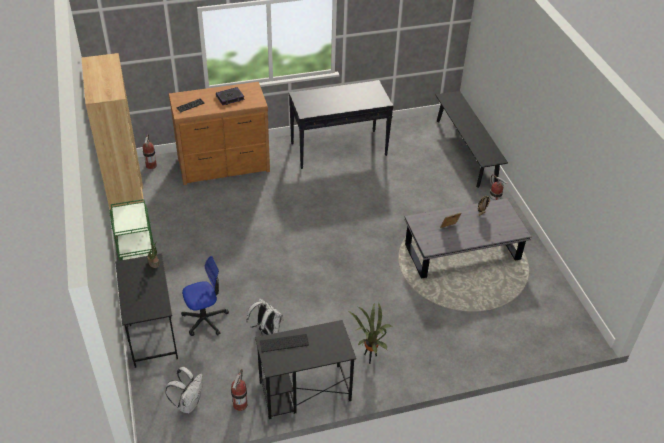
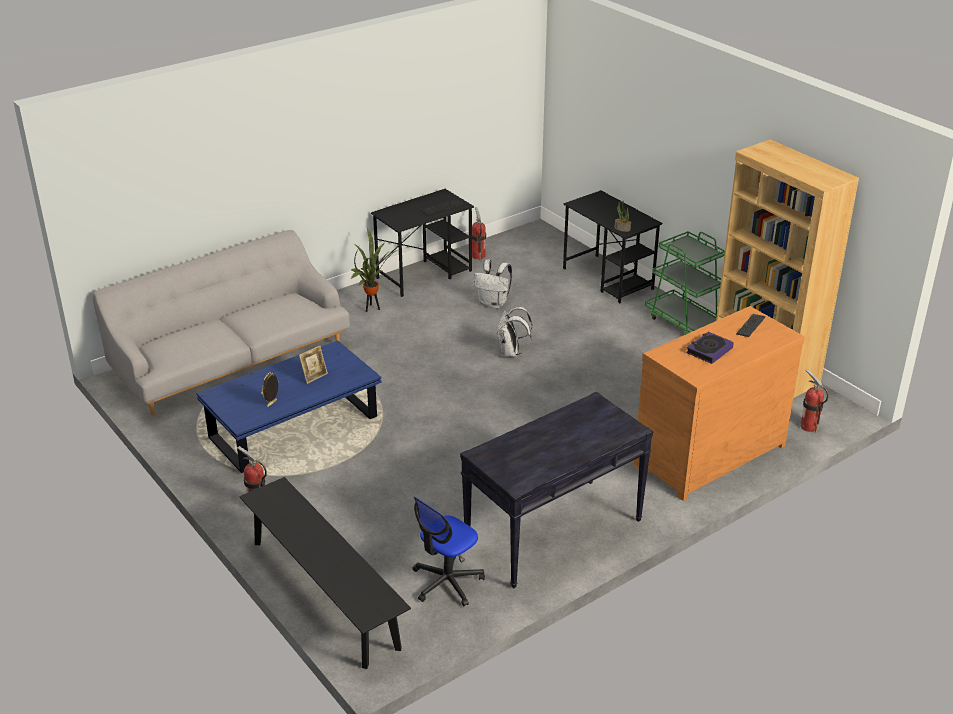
camera: 160 degrees right, 10 degrees down
white backpack [165,367,203,414] -> white backpack moved to [497,307,532,357]
office chair [181,256,229,336] -> office chair moved to [412,496,485,606]
grey coffee table [404,198,532,279] -> blue coffee table [197,340,381,473]
none -> grey sofa [92,230,350,416]

